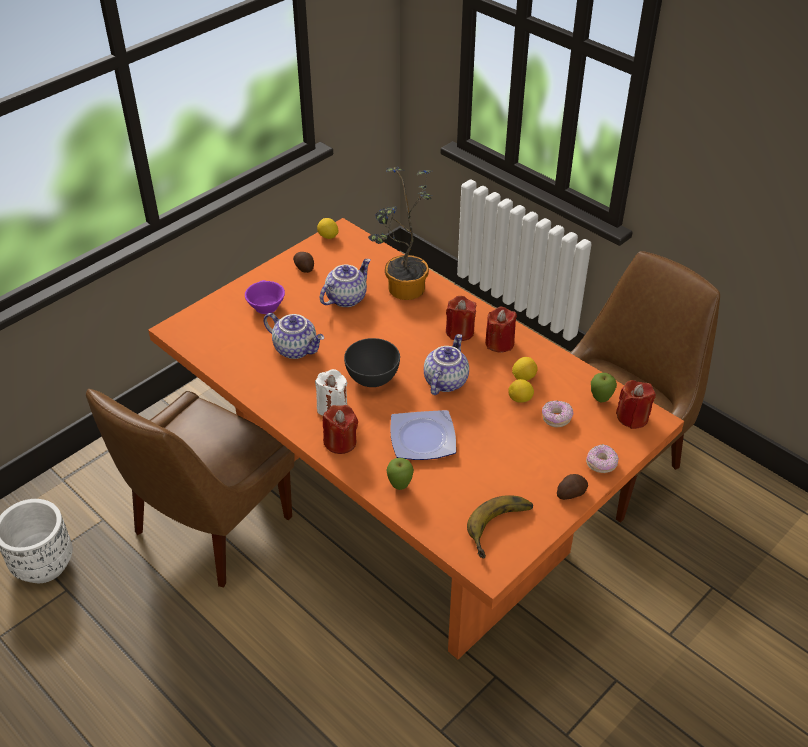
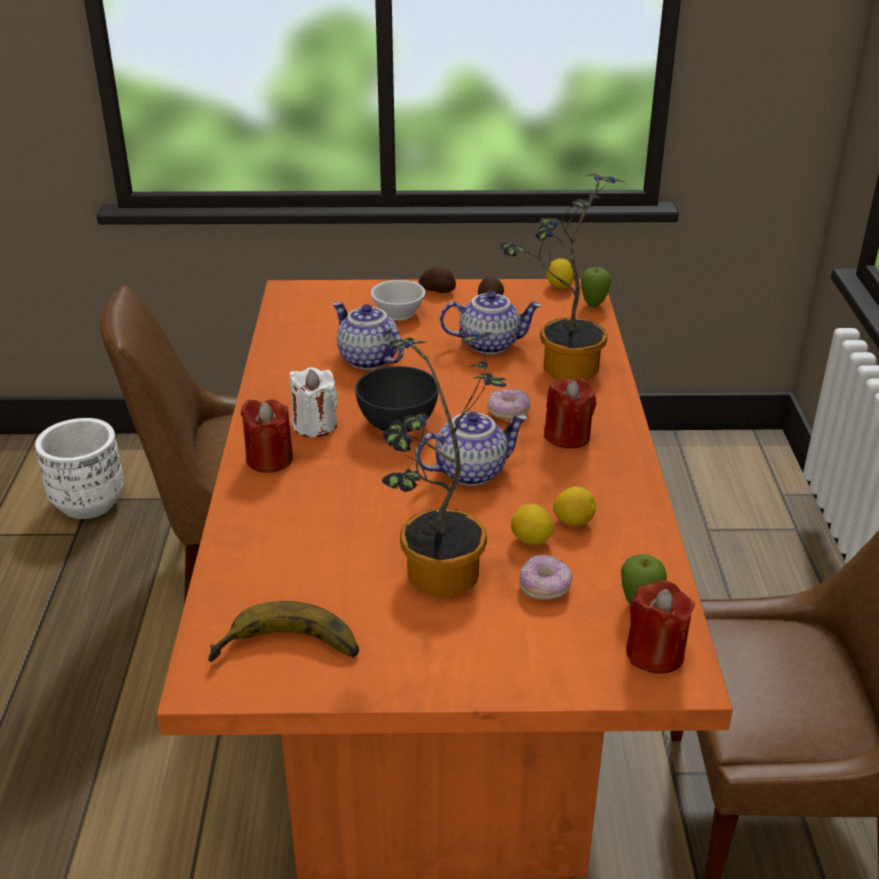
camera: 45 degrees right, 10 degrees down
purple cup [245,280,285,314] -> white cup [371,280,425,320]
teapot [263,313,324,359] -> teapot turned 150 degrees clockwise [333,302,404,370]
apple [386,458,414,490] -> apple moved to [581,267,611,307]
plate [390,410,456,460] -> none
red candle [485,307,517,353] -> none
potato [557,474,588,500] -> potato moved to [419,266,456,293]
donut [586,444,619,473] -> donut moved to [487,389,531,420]
none -> potted plant [382,332,507,597]

